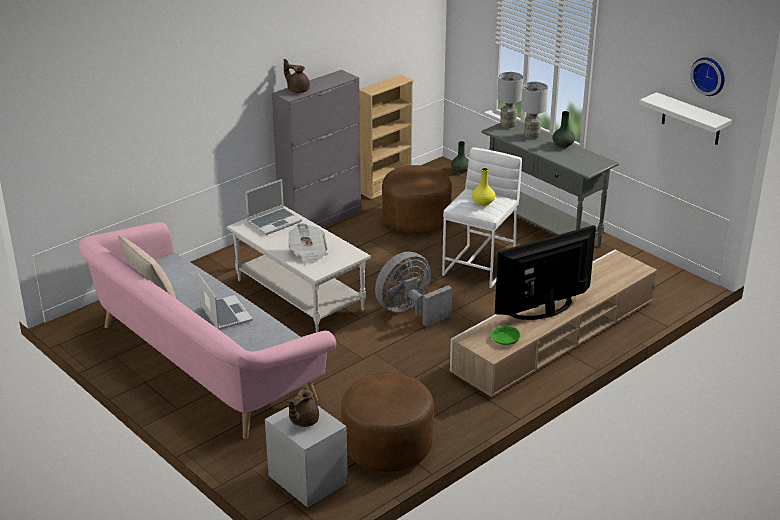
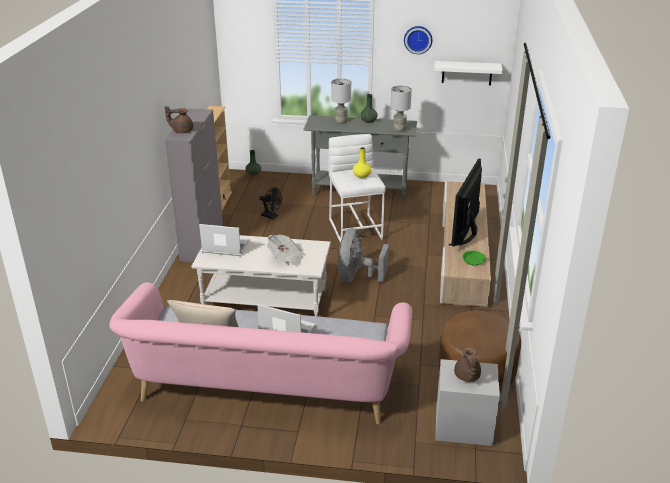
camera: 40 degrees left, 0 degrees up
laptop [245,179,302,235] -> laptop turned 90 degrees counterclockwise [199,224,249,256]
brown ottoman [382,165,452,234] -> black fan [259,187,282,219]
grey table lamp [497,72,523,128] -> grey table lamp moved to [391,85,412,132]
wall clock [690,57,725,96] -> wall clock moved to [404,26,432,54]

